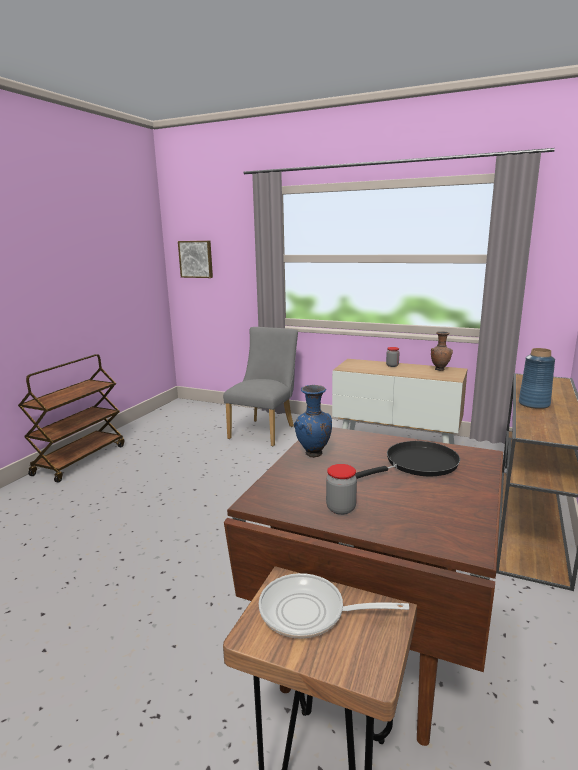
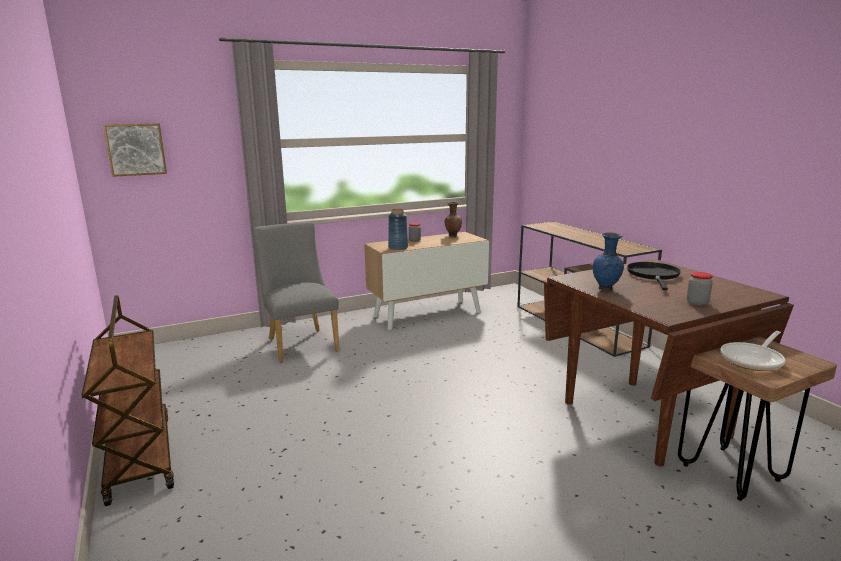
camera: 50 degrees left, 0 degrees up
blue vase [519,348,555,409] -> blue vase moved to [388,209,408,250]

